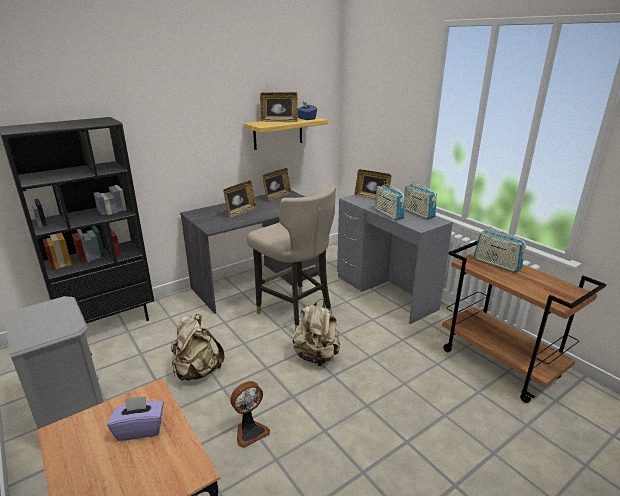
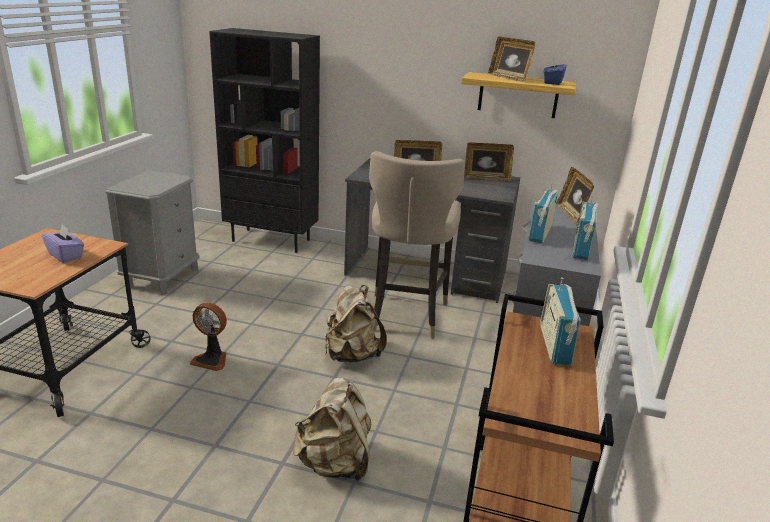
camera: 50 degrees right, 0 degrees up
beige backpack [171,314,224,381] -> beige backpack moved to [294,377,371,482]

